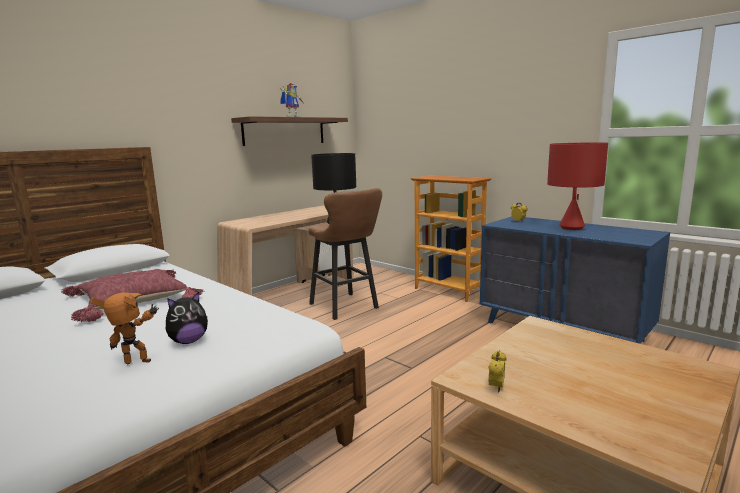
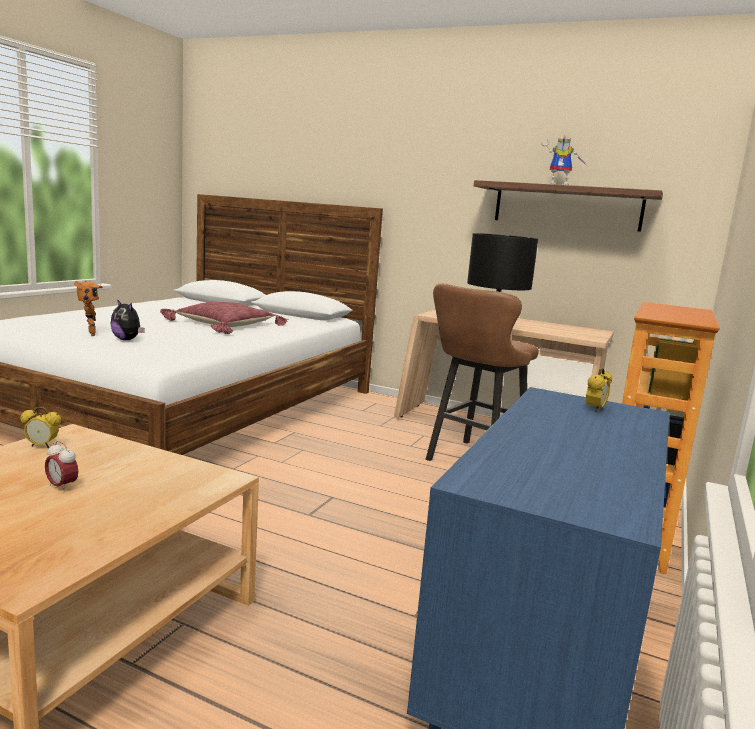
camera: 70 degrees right, 0 degrees up
red table lamp [547,142,608,230] -> none
none -> alarm clock [45,441,78,493]

